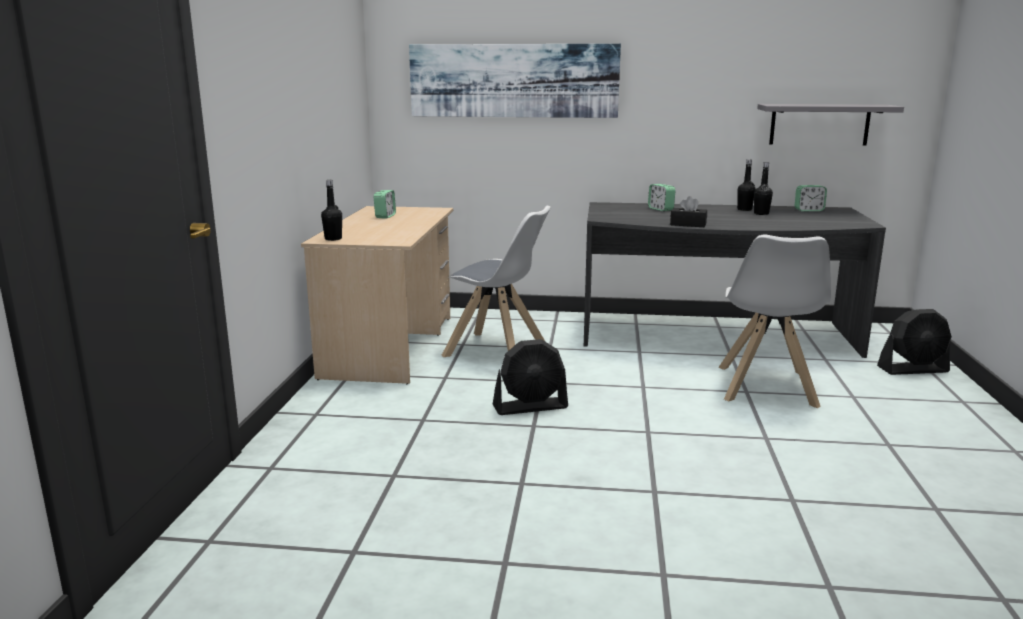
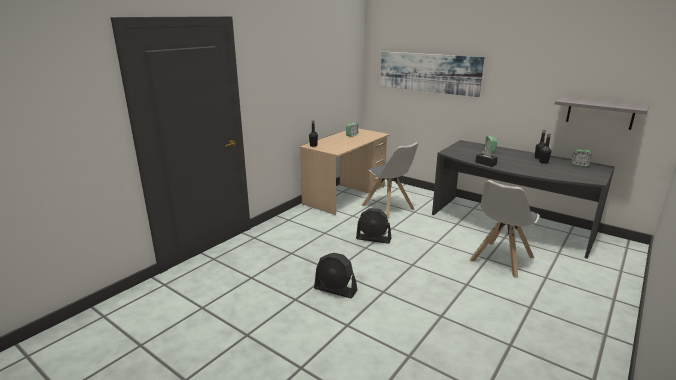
camera: 30 degrees right, 5 degrees up
black fan [877,309,952,375] -> black fan moved to [314,253,357,298]

